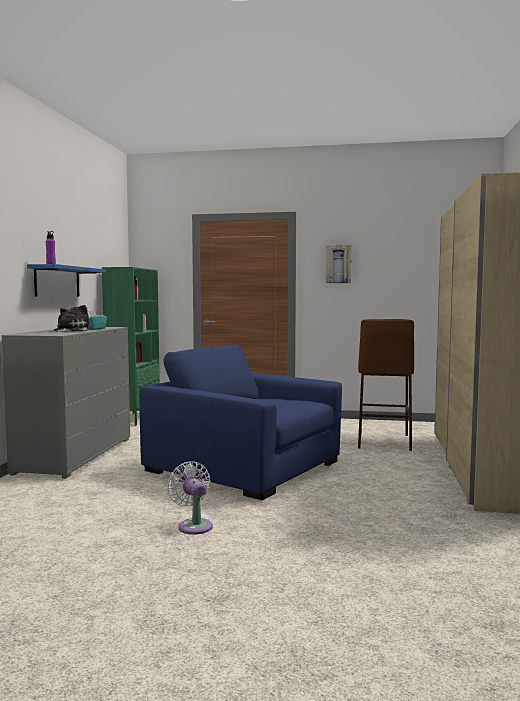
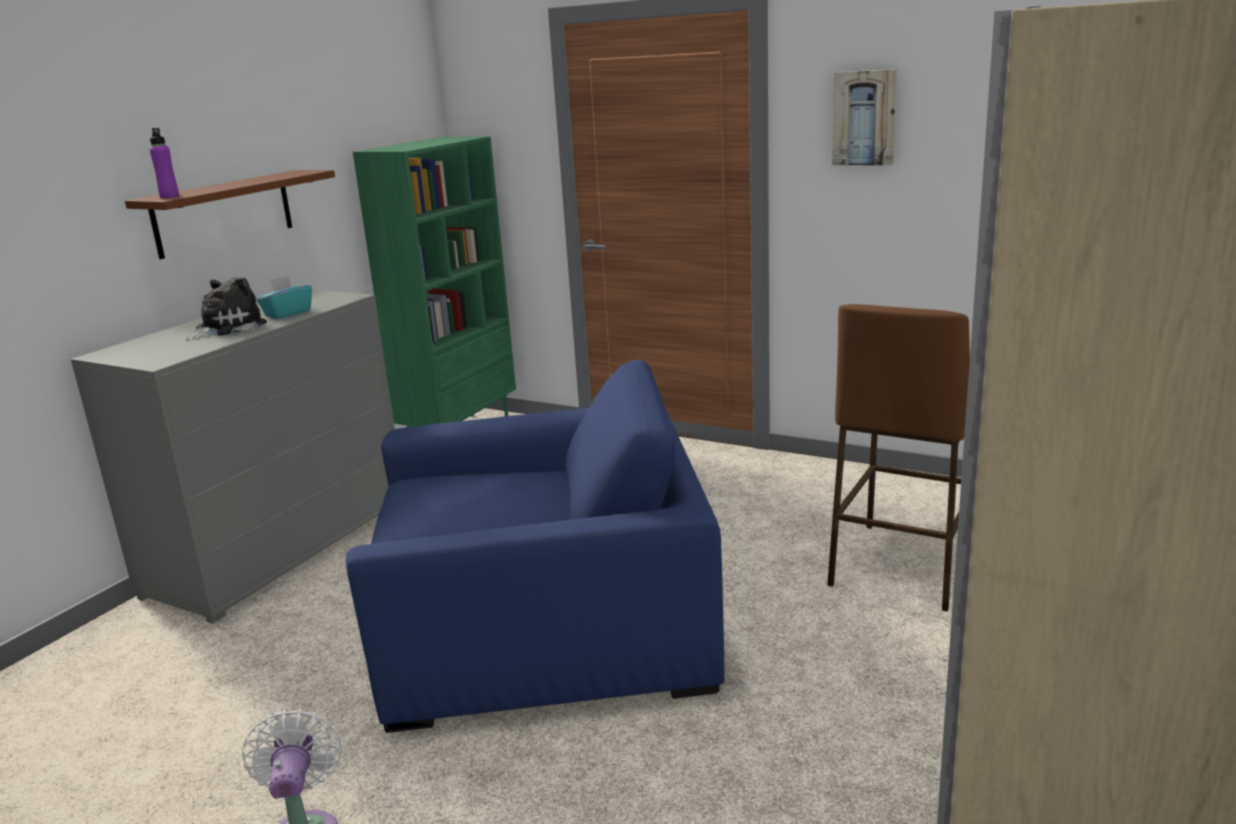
camera: 20 degrees right, 15 degrees up
blue shelf [27,264,106,296] -> brown shelf [125,170,335,259]
blue armchair [139,344,342,500] -> blue armchair turned 120 degrees clockwise [345,360,724,733]

